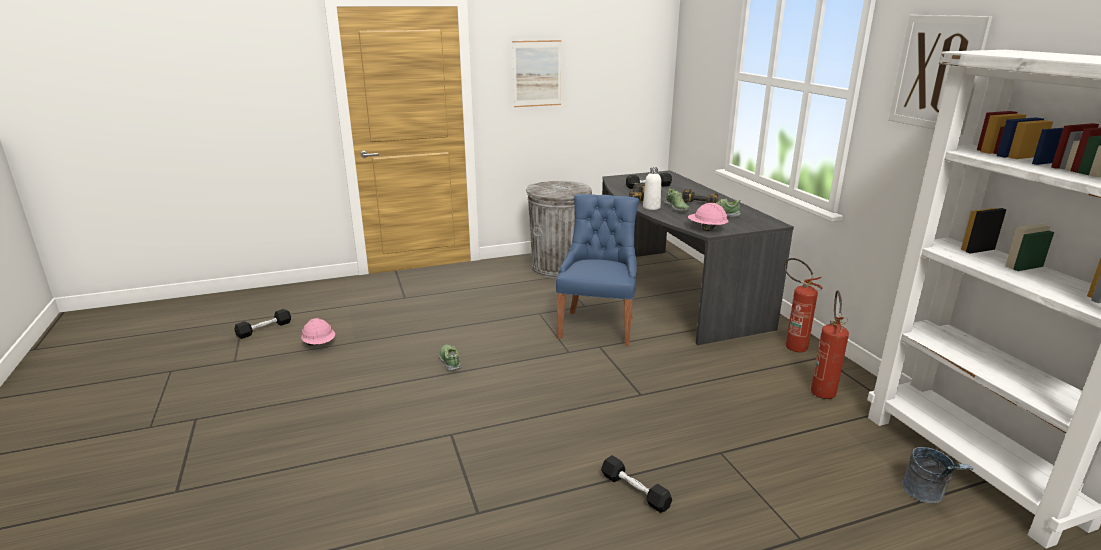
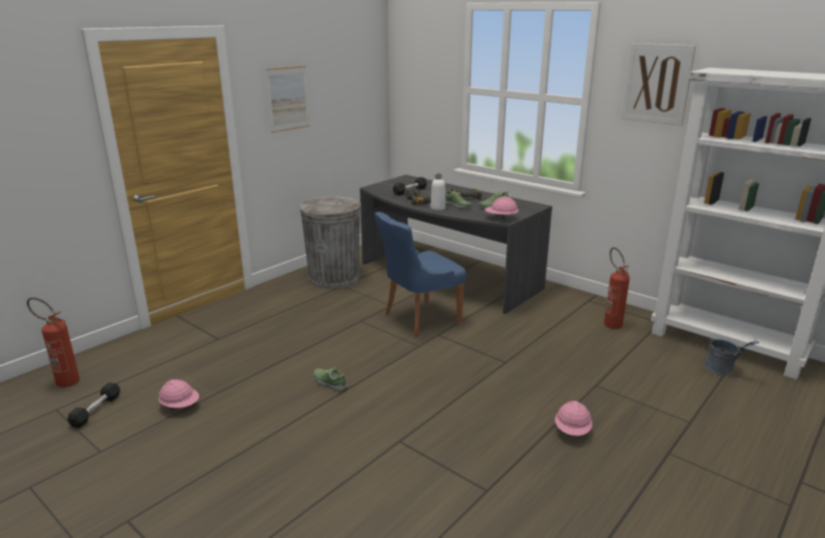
camera: 30 degrees left, 0 degrees up
blue chair [556,194,639,346] -> blue chair turned 105 degrees counterclockwise [374,212,466,337]
black dumbbell [601,455,672,513] -> pink hard hat [555,401,592,436]
fire extinguisher [784,258,823,352] -> fire extinguisher moved to [27,297,80,388]

